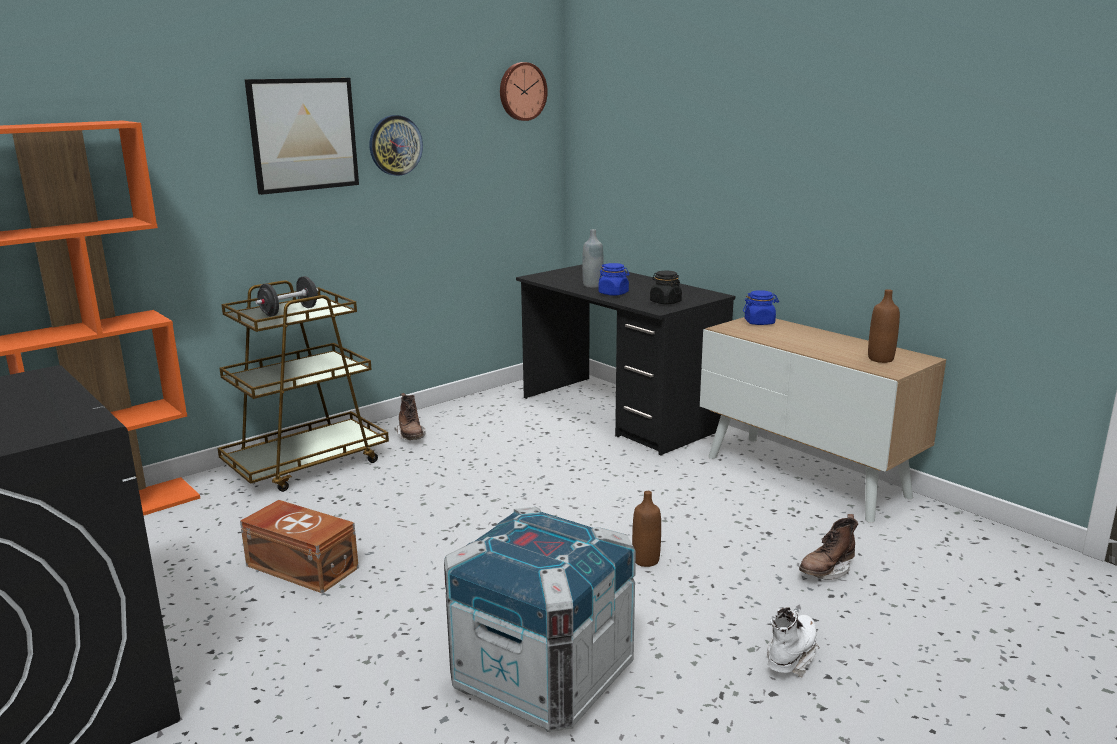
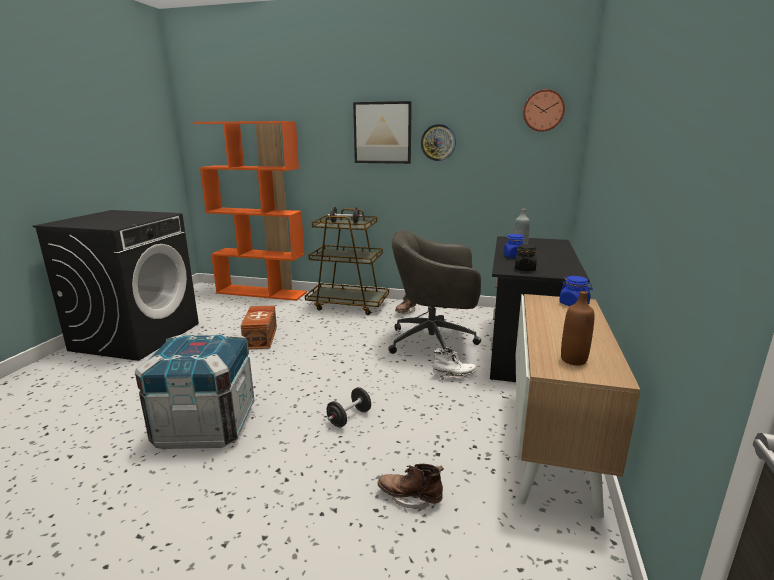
camera: 55 degrees right, 0 degrees up
brown bottle [632,491,661,567] -> black dumbbell [327,387,371,428]
white boot [767,607,820,678] -> white boot moved to [433,347,477,381]
none -> grey office chair [388,230,481,354]

